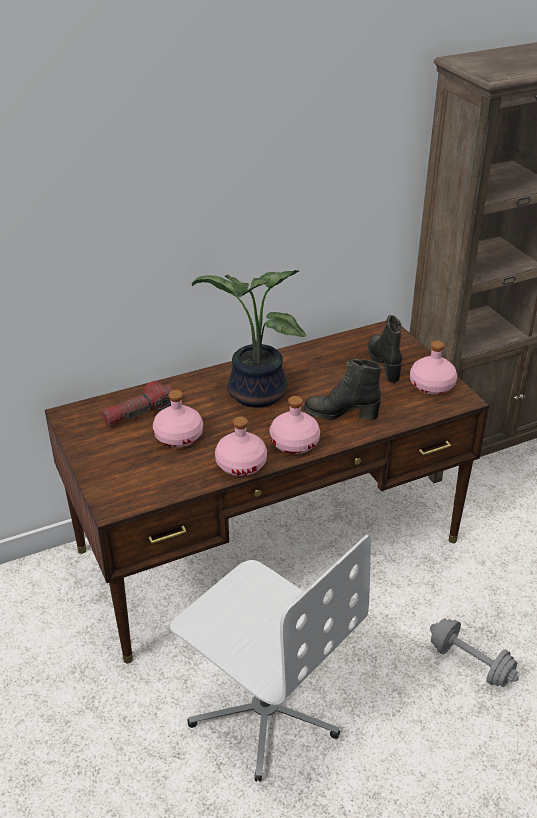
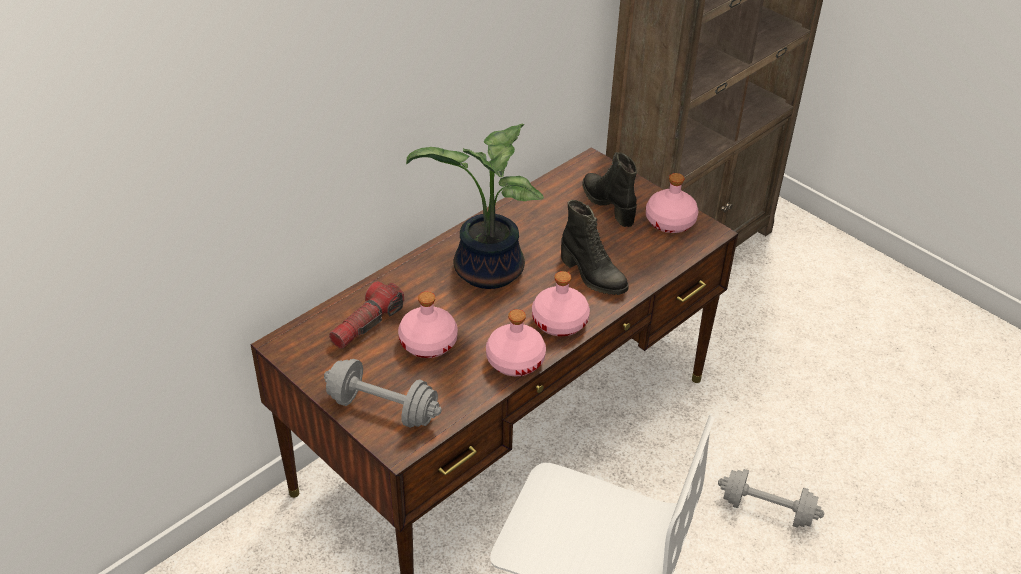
camera: 20 degrees left, 5 degrees up
black boot [304,359,382,420] -> black boot turned 120 degrees counterclockwise [561,200,629,295]
none -> grey dumbbell [324,359,442,428]

